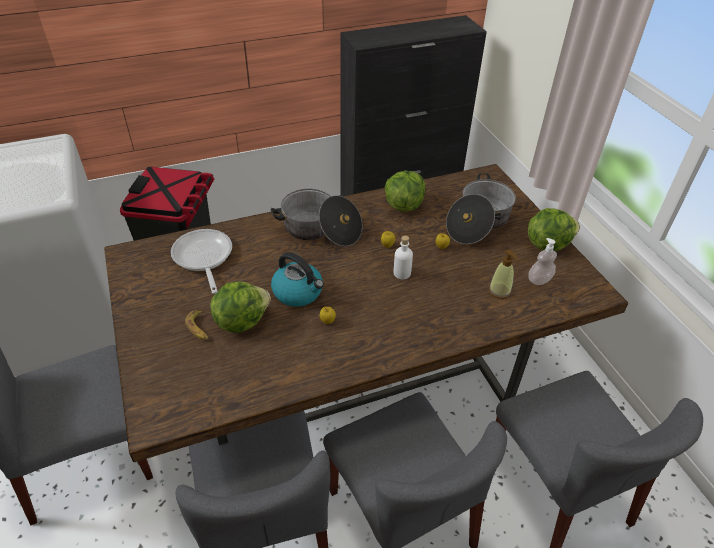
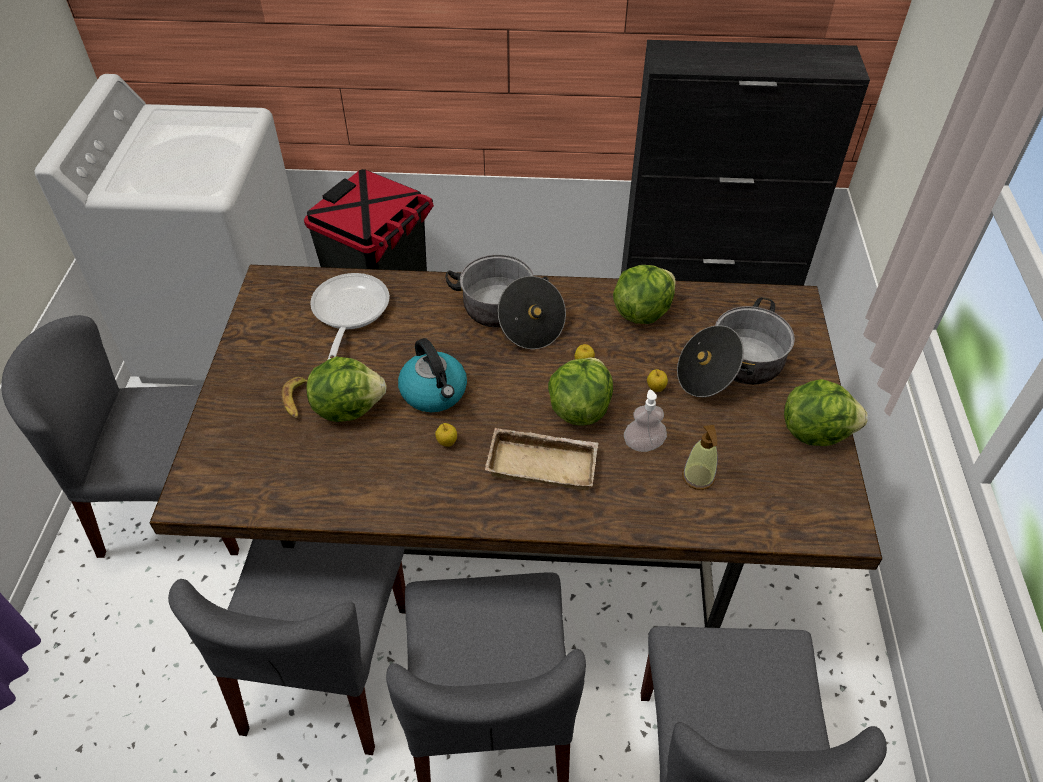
camera: 25 degrees right, 5 degrees up
white bottle [394,236,413,279] -> lettuce [548,358,613,426]
soap dispenser [528,238,557,285] -> soap dispenser moved to [624,390,667,452]
none -> beige tray [485,428,599,490]

